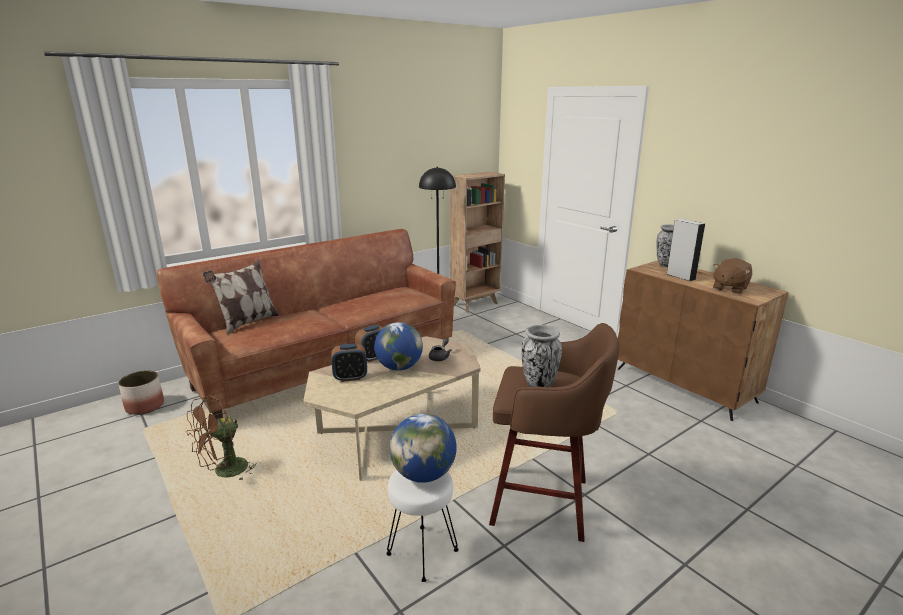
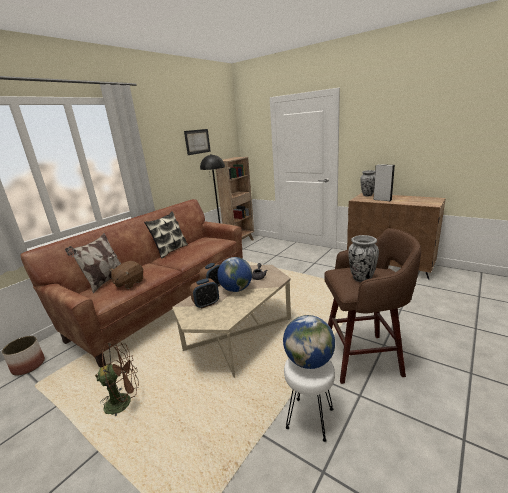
camera: 15 degrees left, 0 degrees up
brown fan [186,396,257,481] -> brown fan turned 135 degrees counterclockwise [95,339,139,416]
brown plush toy [713,259,752,294] -> brown plush toy moved to [109,261,143,289]
none -> pillow [144,211,188,259]
none -> picture [184,129,211,155]

